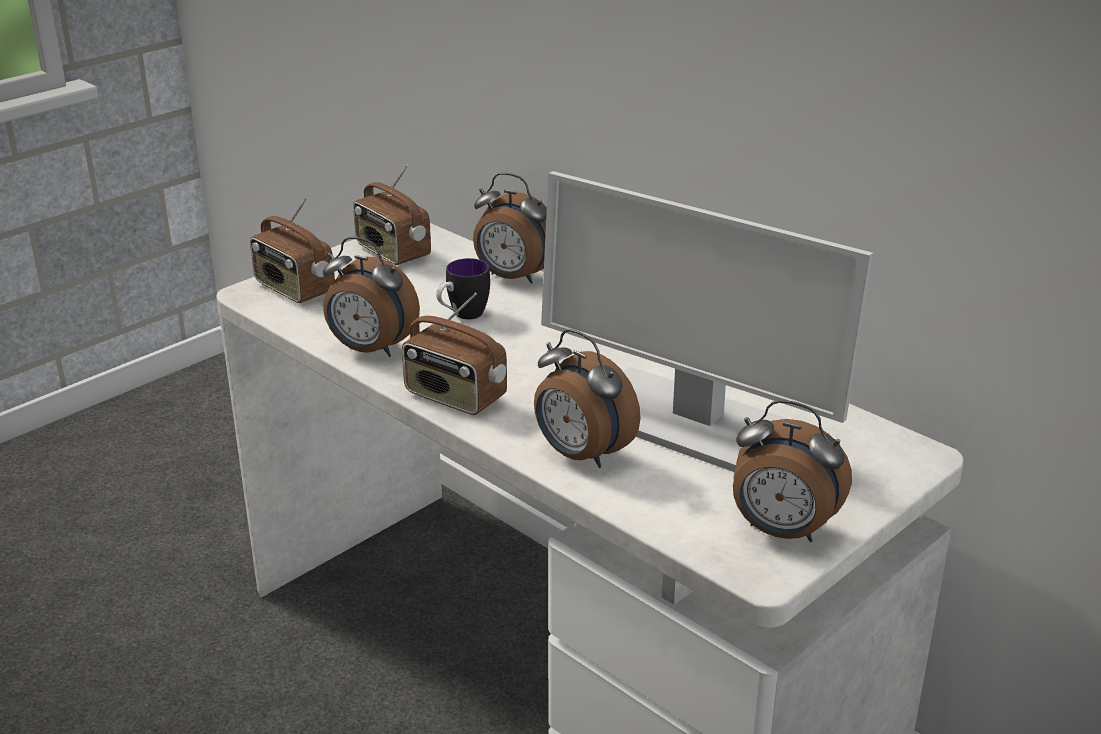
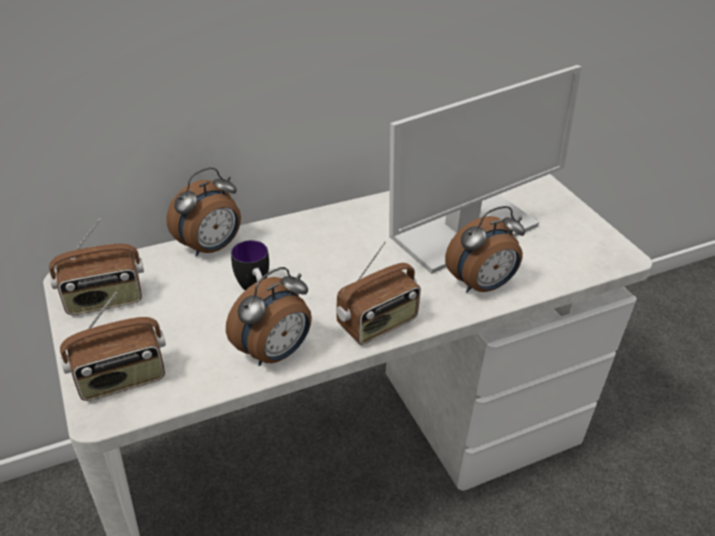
camera: 70 degrees left, 10 degrees up
alarm clock [733,400,852,542] -> none

